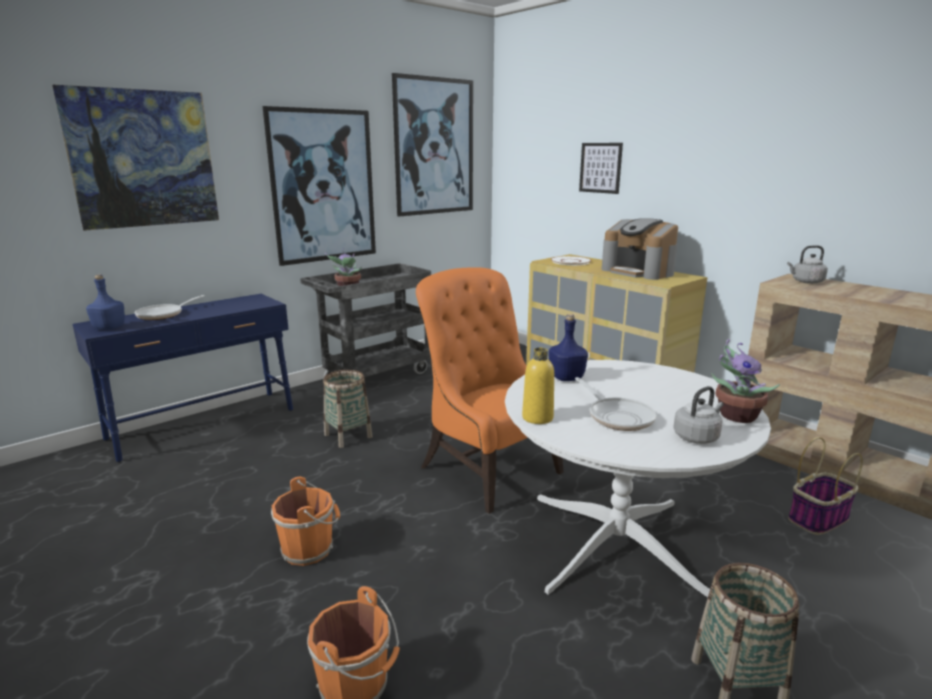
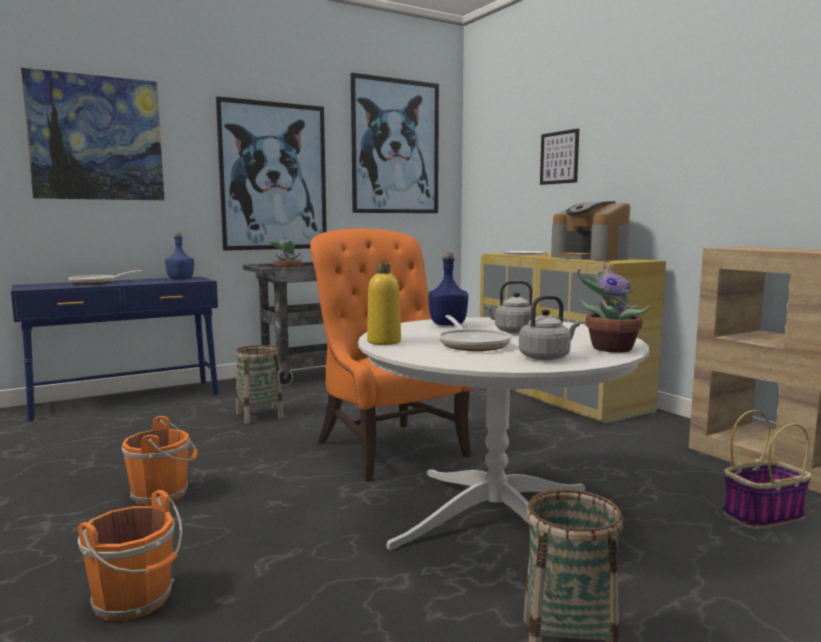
camera: 10 degrees right, 10 degrees down
blue bottle [86,274,125,330] -> blue bottle moved to [165,233,194,280]
grey kettle [787,245,828,284] -> grey kettle moved to [483,281,537,333]

